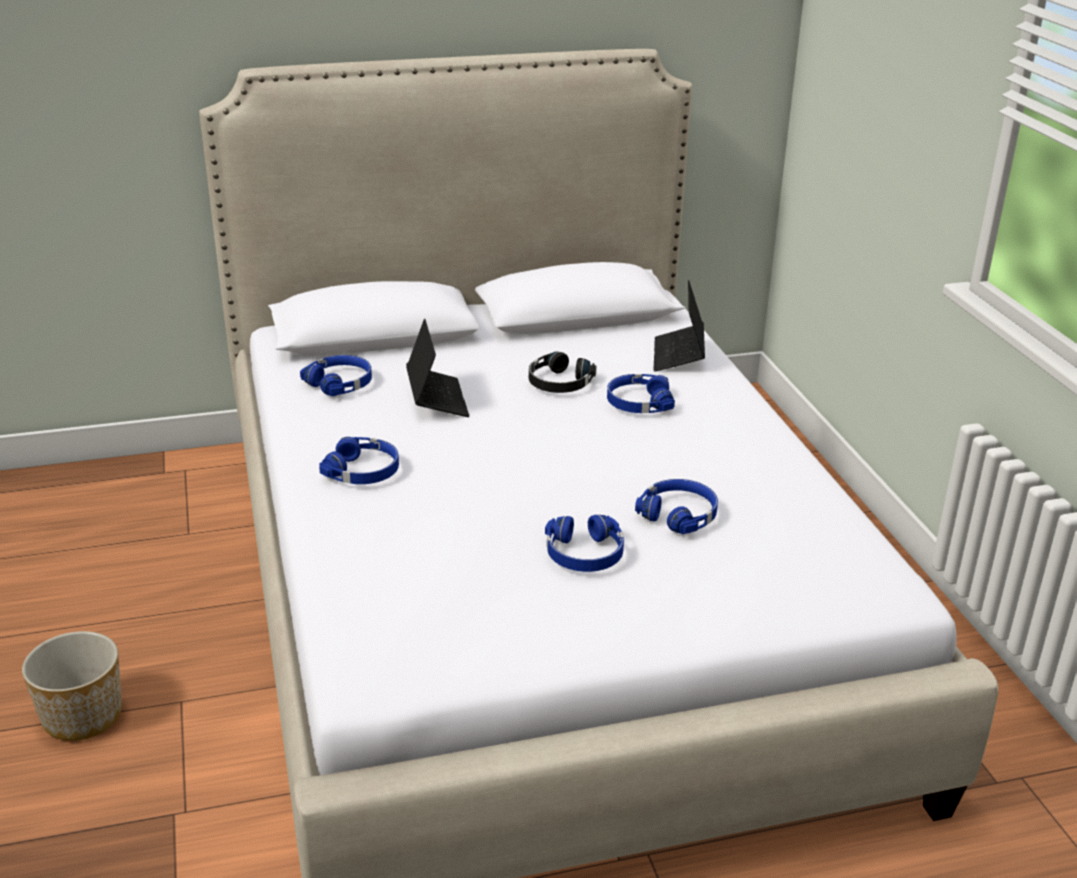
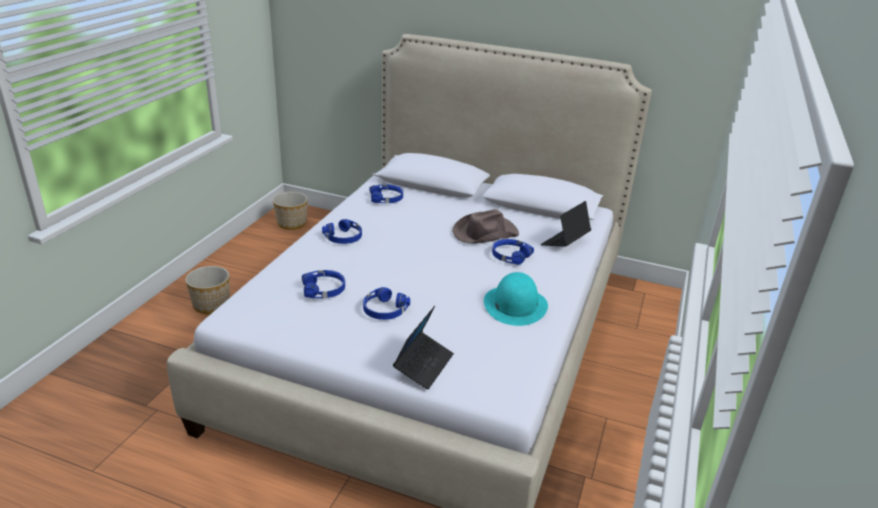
camera: 35 degrees right, 0 degrees up
laptop [406,319,469,417] -> laptop moved to [393,306,454,389]
black headphones [529,352,596,393] -> brown hat [452,209,519,244]
blue headphones [635,479,718,534] -> blue headphones moved to [302,270,345,298]
none -> planter [273,192,308,230]
none -> turquoise hat [484,272,548,326]

